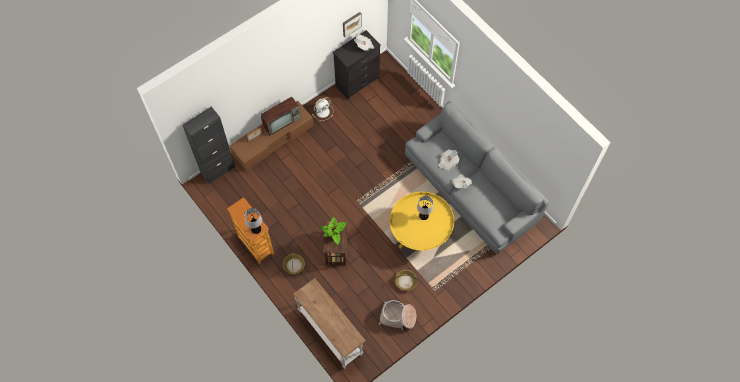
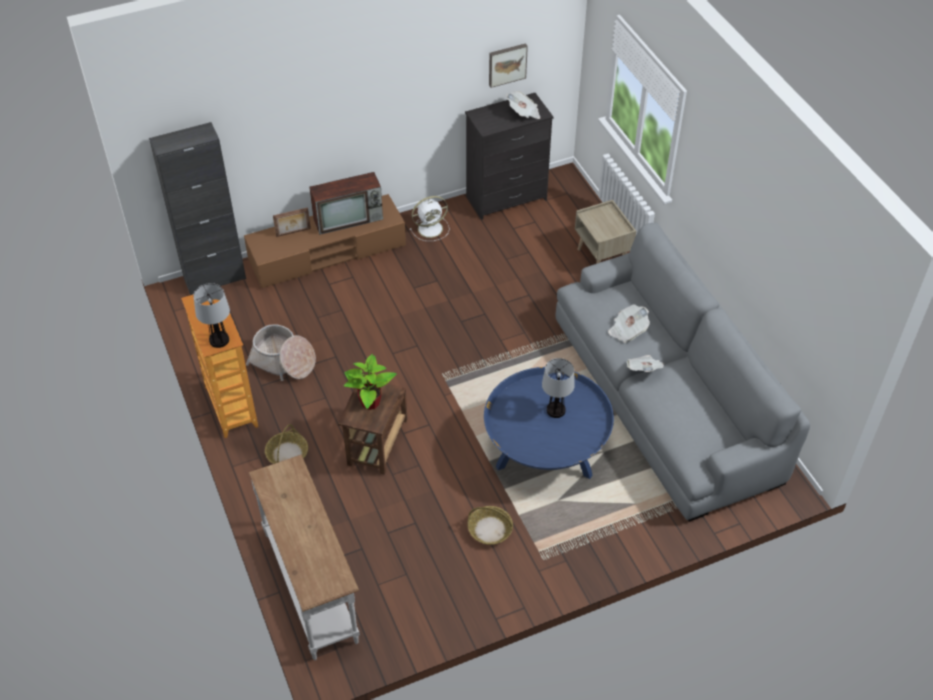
camera: 15 degrees right, 15 degrees down
basket [379,300,416,330] -> basket moved to [246,324,316,381]
yellow coffee table [390,192,454,250] -> blue coffee table [484,367,614,479]
none -> beige nightstand [575,200,636,264]

